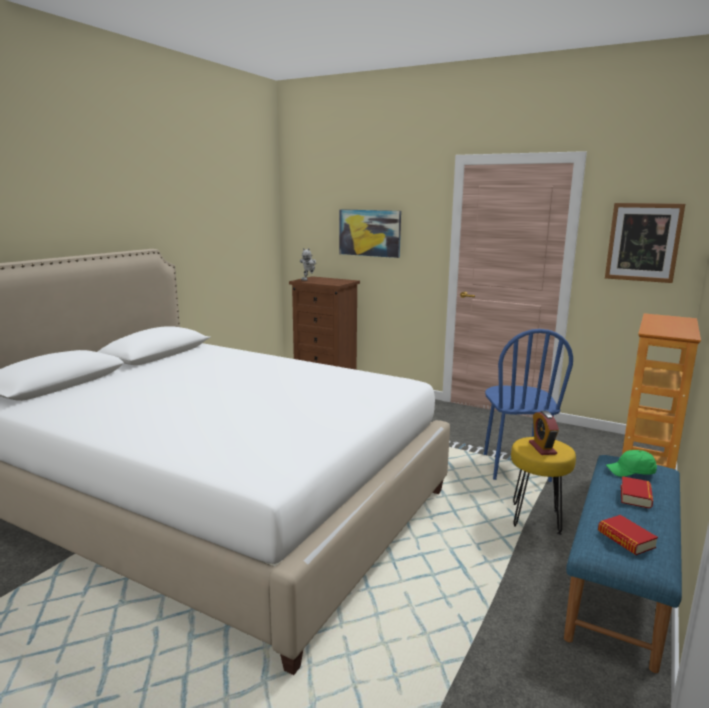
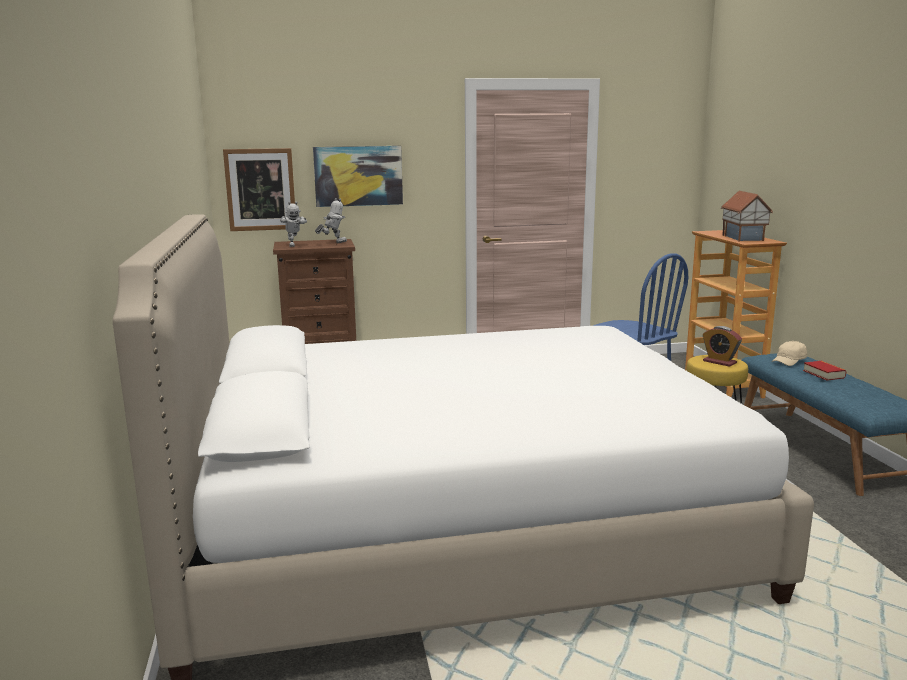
camera: 40 degrees left, 0 degrees up
book [598,515,658,555] -> none
picture [605,203,685,283] -> picture moved to [223,148,295,231]
green cap [606,450,657,477] -> beige cap [772,341,807,366]
none -> toy robot [315,198,347,243]
none -> toy house [721,191,773,241]

